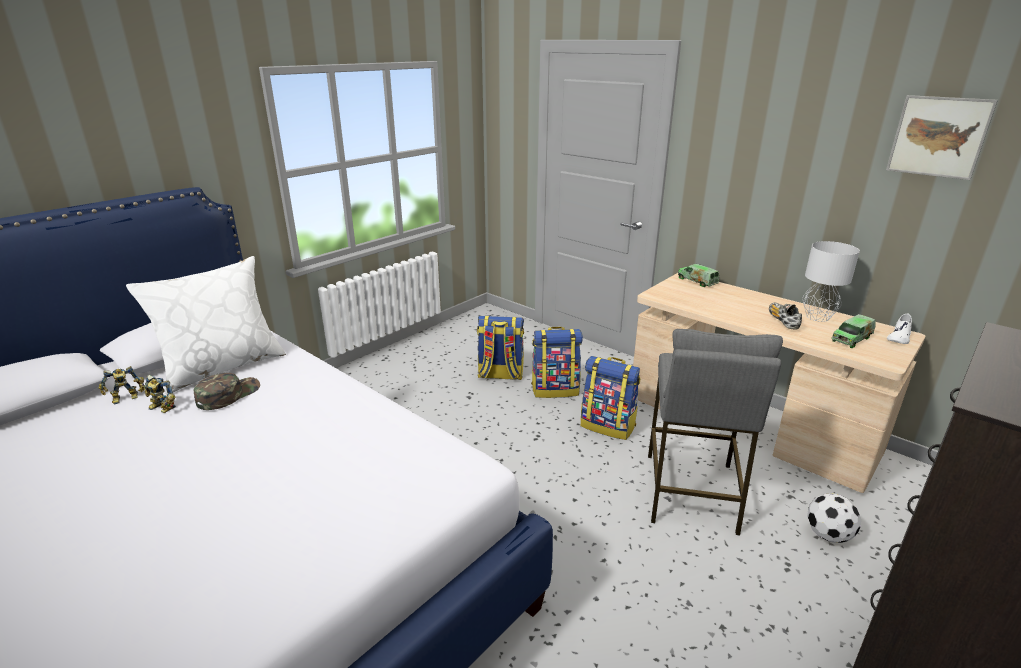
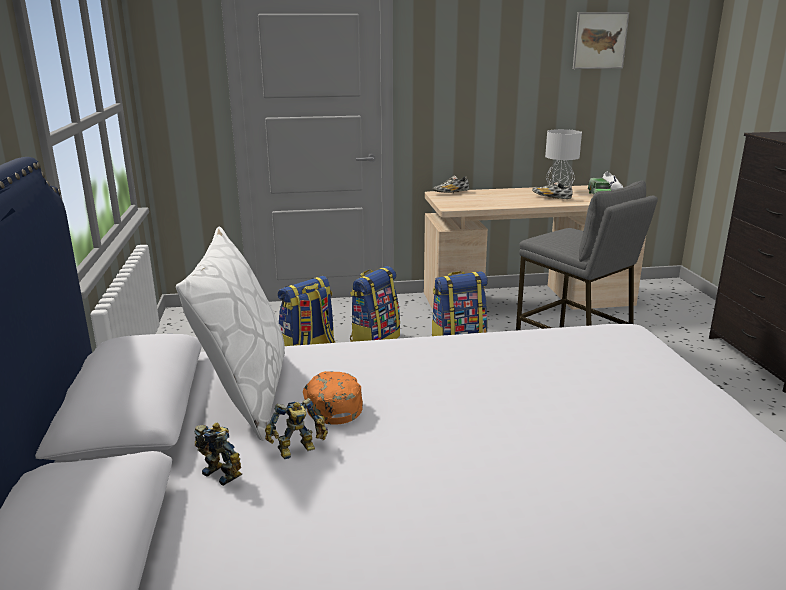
camera: 50 degrees left, 5 degrees down
toy robot [99,366,145,404] -> toy robot turned 60 degrees counterclockwise [194,423,243,486]
green cap [194,373,260,410] -> orange cap [303,371,363,425]
toy truck [678,264,719,287] -> shoe [433,175,469,193]
football [807,493,861,543] -> none

